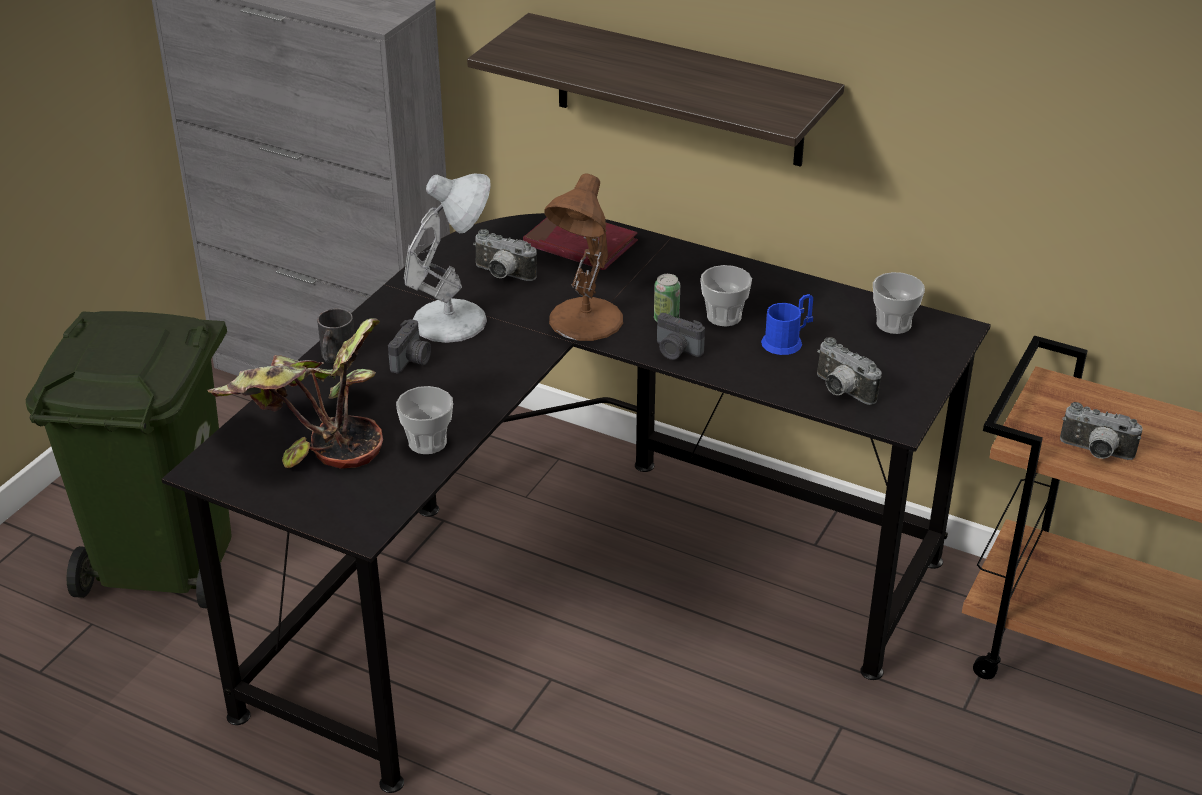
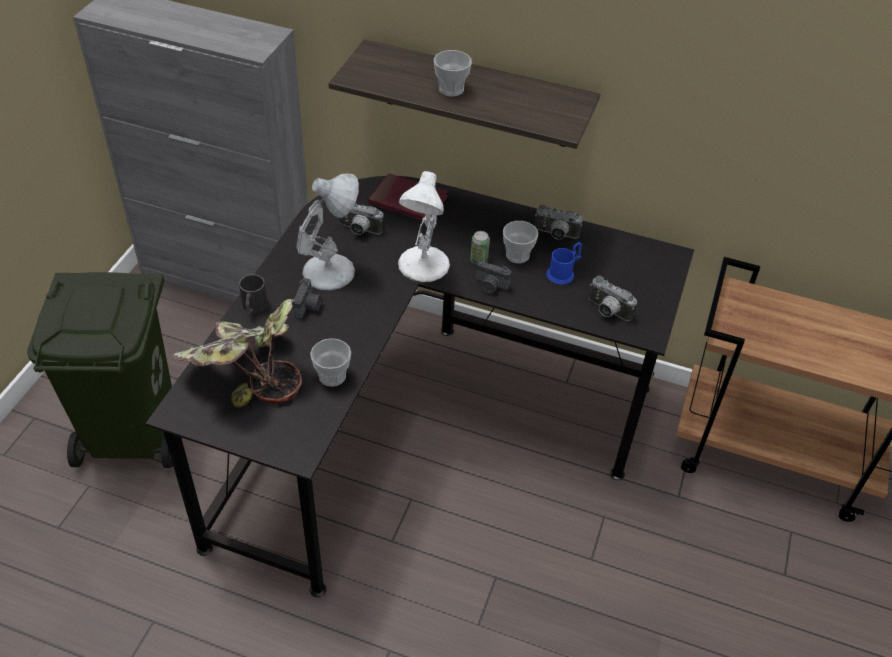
camera: 10 degrees left, 10 degrees up
brown table lamp [544,173,623,341] -> white table lamp [398,171,450,282]
cup [873,272,925,334] -> cup moved to [434,50,472,97]
camera [1060,402,1143,460] -> camera moved to [534,204,583,240]

